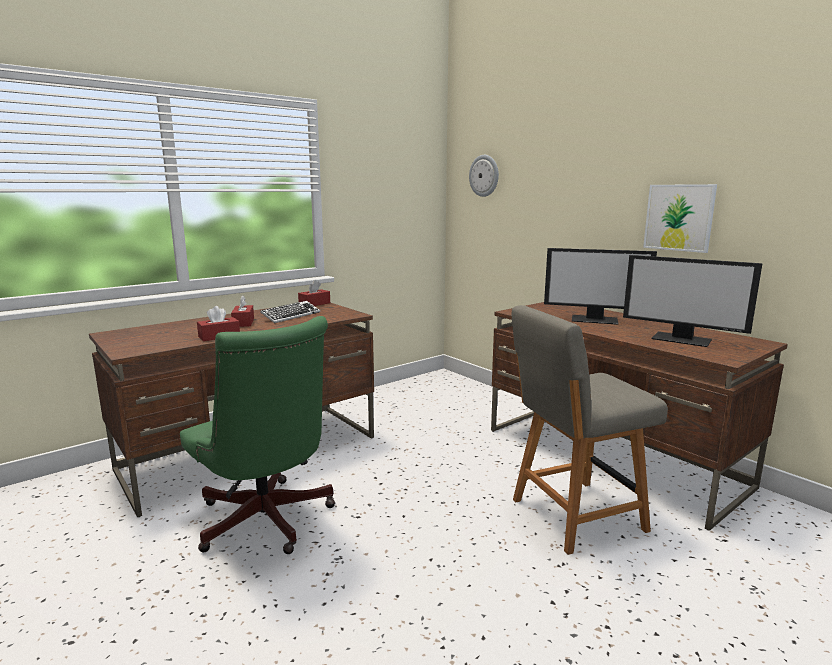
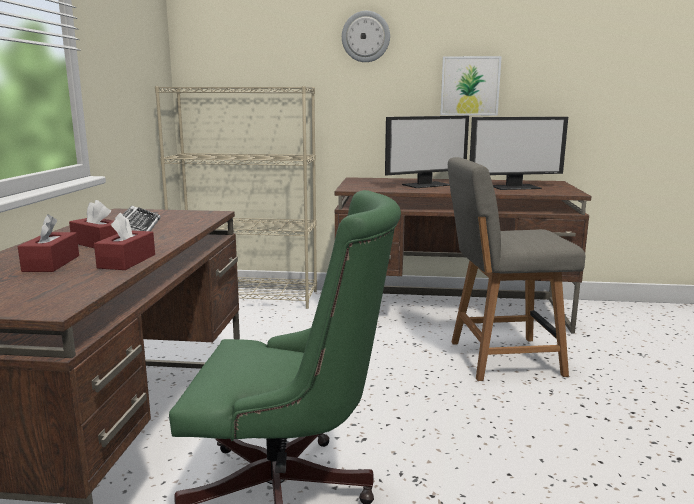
camera: 45 degrees left, 0 degrees up
red tissue box [298,280,330,306] -> red tissue box moved to [18,214,79,272]
wall clock [469,155,499,197] -> wall clock moved to [342,11,390,62]
grey chair [512,305,668,555] -> grey chair turned 60 degrees clockwise [448,157,585,381]
none -> beige bookcase [155,86,317,309]

